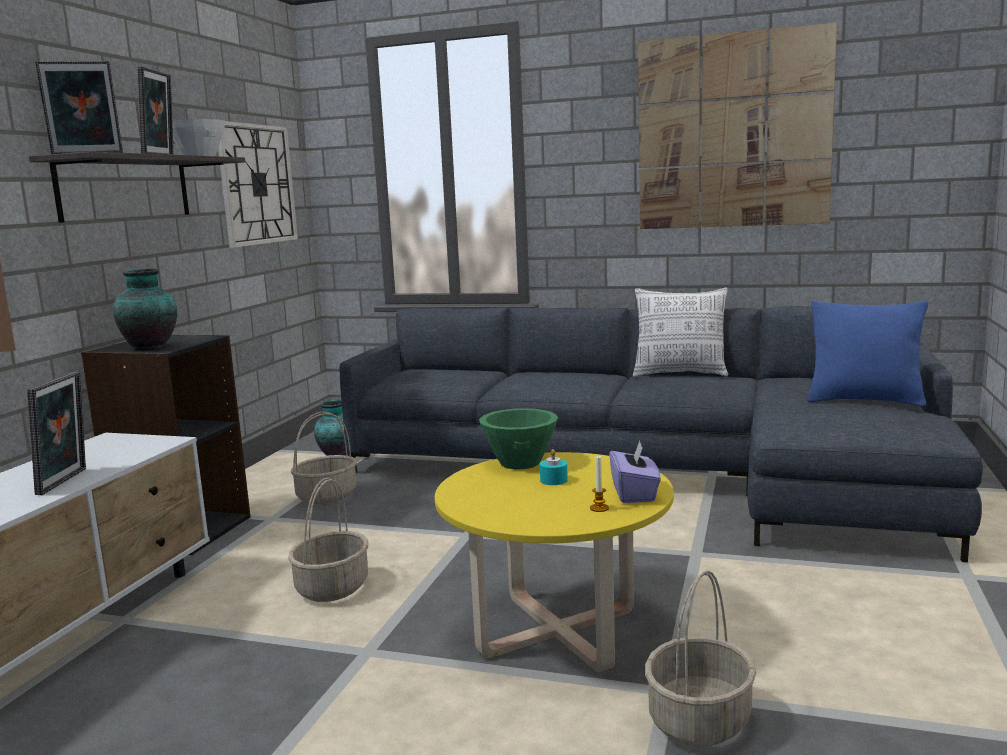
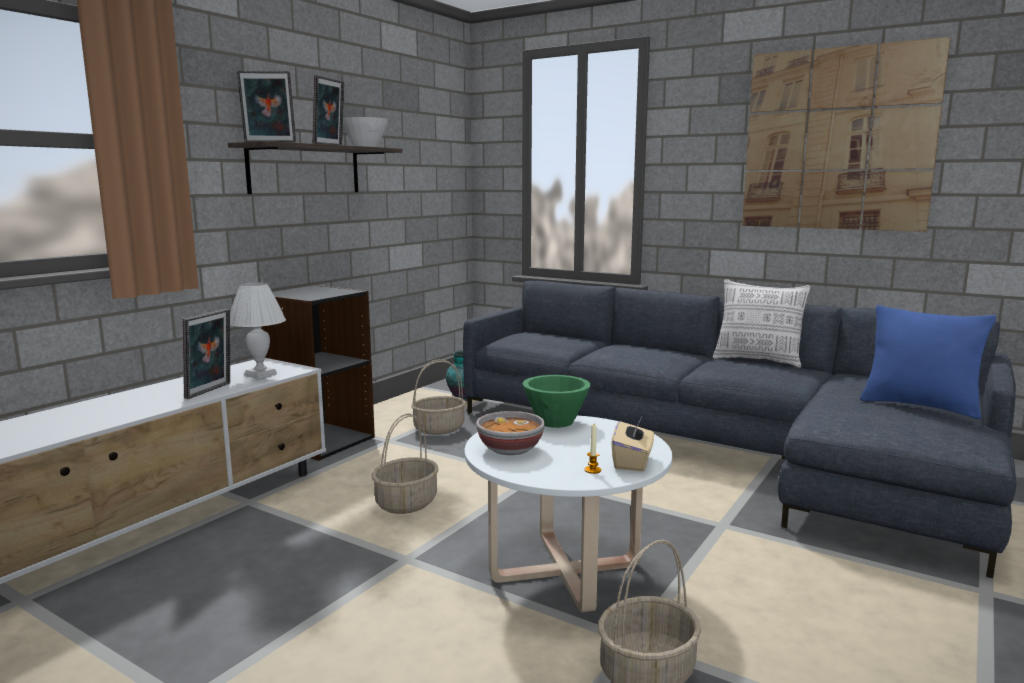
camera: 15 degrees right, 0 degrees up
vase [113,269,177,351] -> none
wall clock [218,121,298,248] -> none
yellow coffee table [435,452,674,672] -> white coffee table [465,416,672,613]
turquoise candle [540,449,568,485] -> none
purple tissue box [609,441,661,503] -> beige tissue box [612,415,654,471]
none -> white table lamp [230,283,286,379]
none -> bowl [476,411,545,455]

